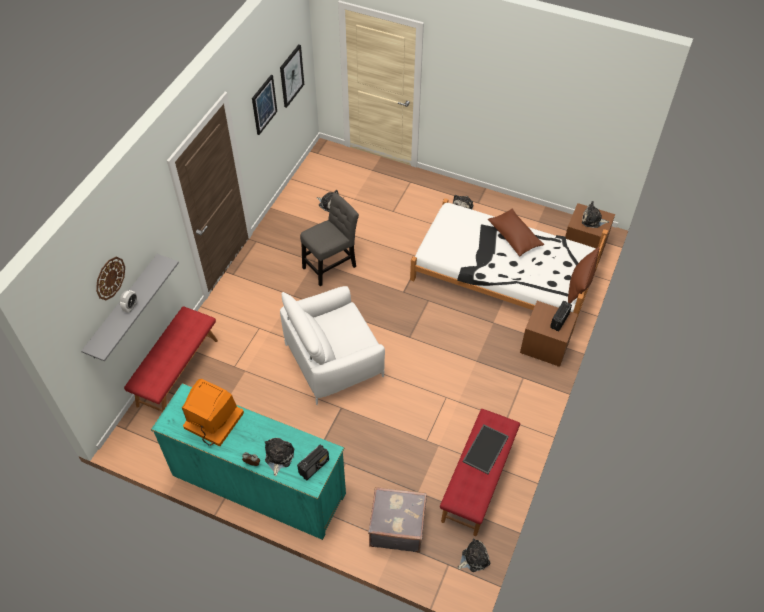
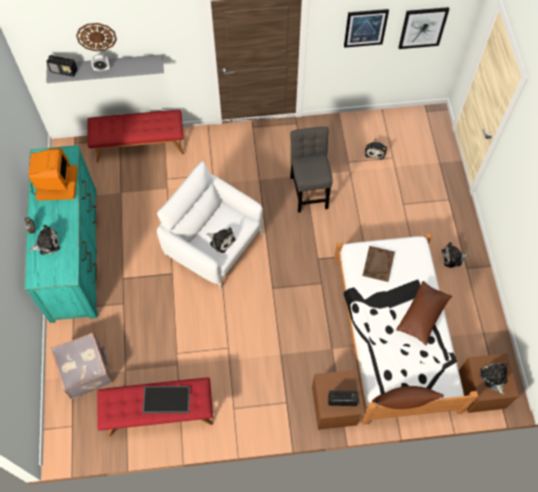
camera: 60 degrees right, 10 degrees up
radio [297,445,329,480] -> radio moved to [47,55,77,77]
grey chair [300,193,359,286] -> grey chair turned 120 degrees counterclockwise [290,127,333,213]
plush toy [457,538,490,572] -> plush toy moved to [207,228,235,253]
none -> brown tray [362,246,395,282]

